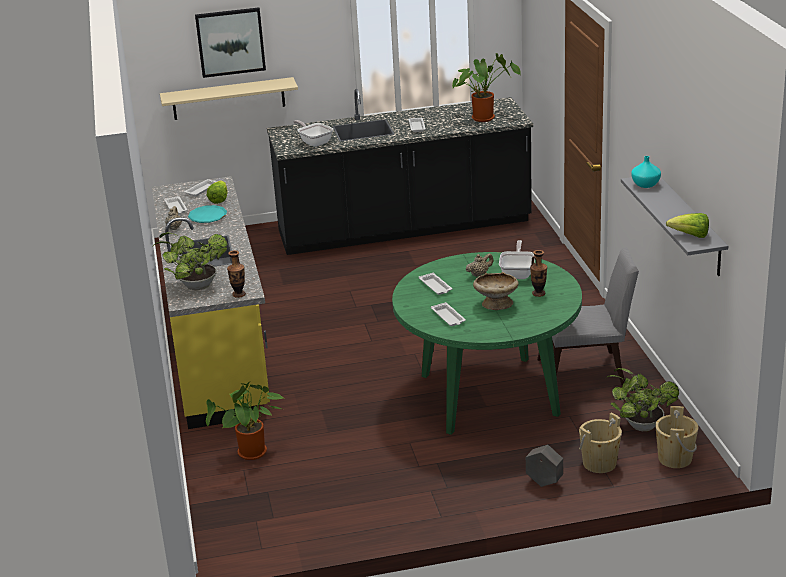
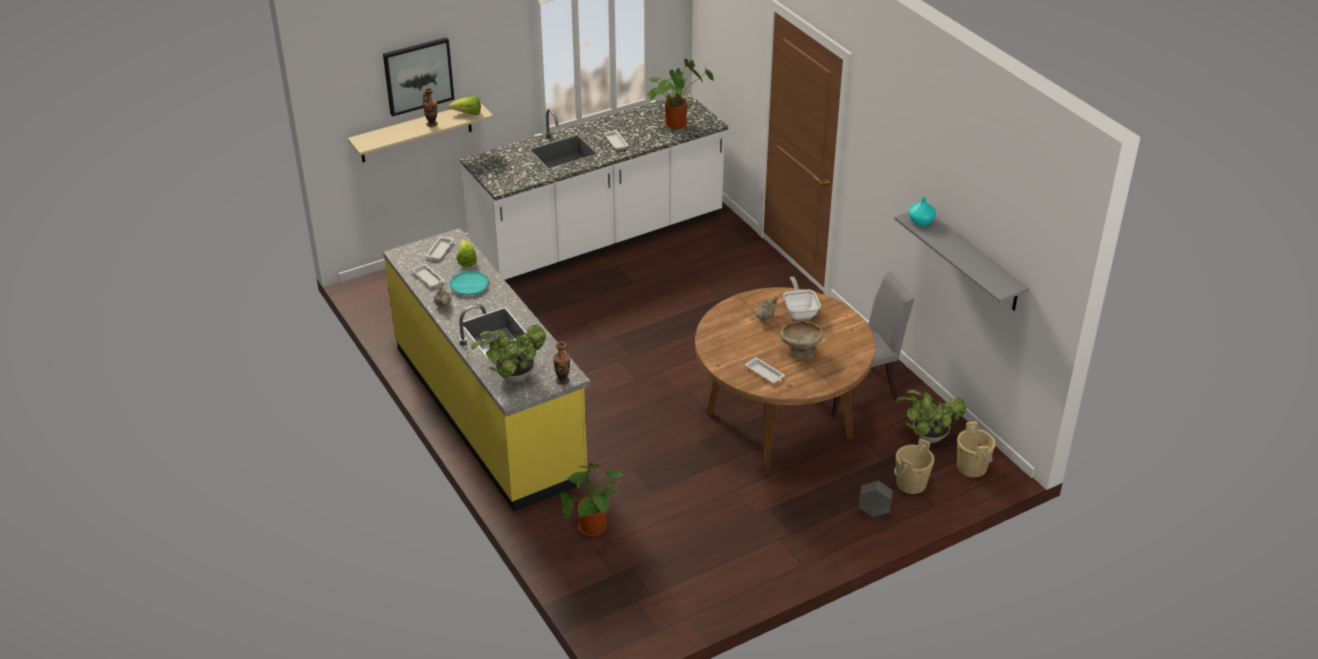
camera: 20 degrees left, 10 degrees up
black counter [267,89,533,255] -> white counter [460,92,728,283]
frying pan [293,120,333,147] -> none
green dining table [392,252,582,435] -> brown dining table [695,287,875,475]
white tray [419,273,452,295] -> none
vase [530,250,547,297] -> vase moved to [423,88,438,127]
lettuce [666,213,709,238] -> lettuce moved to [448,96,481,115]

